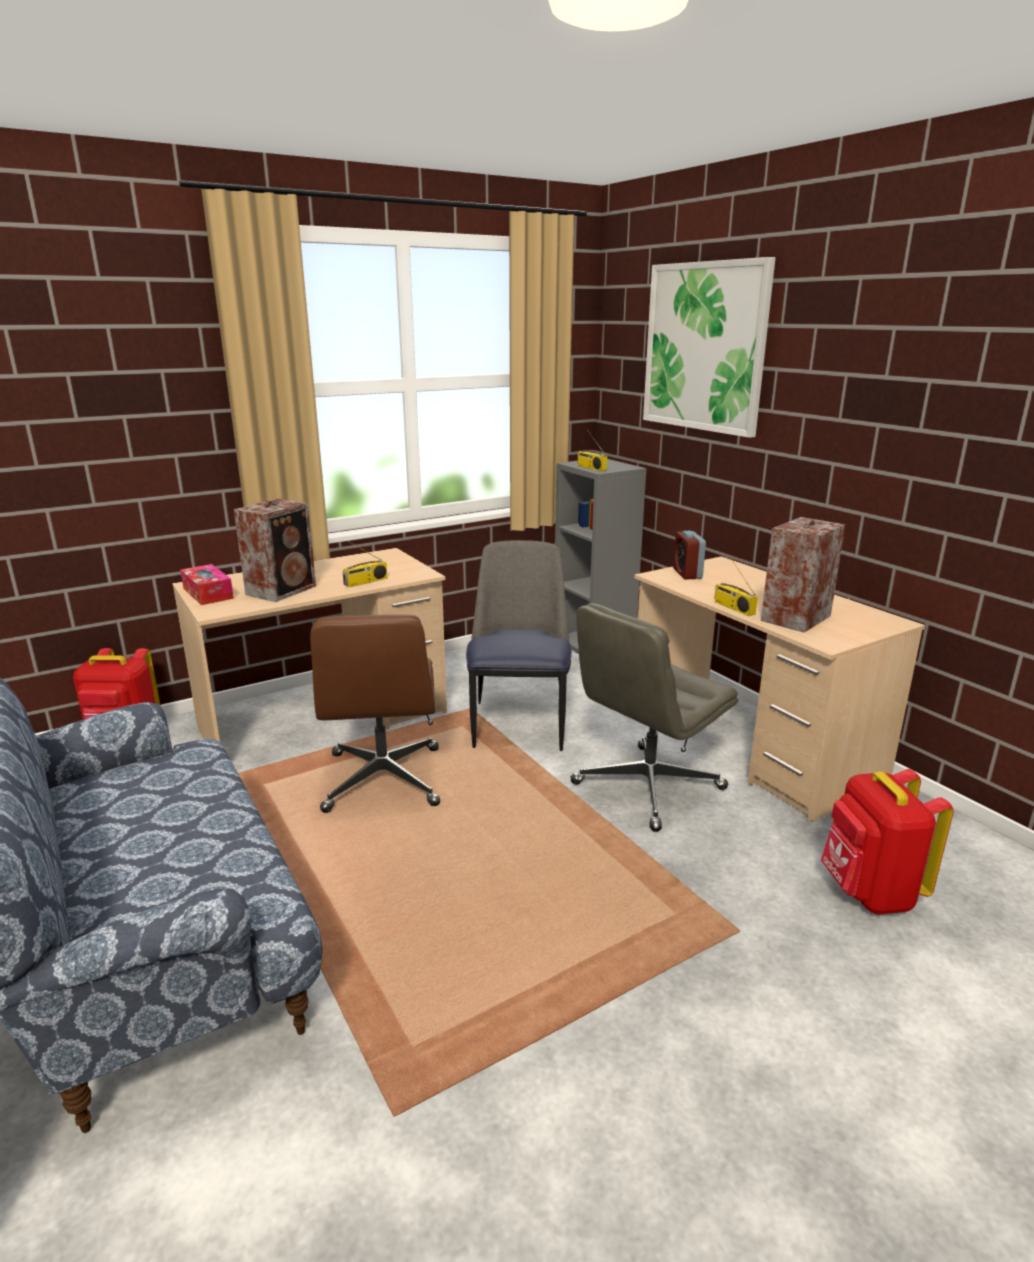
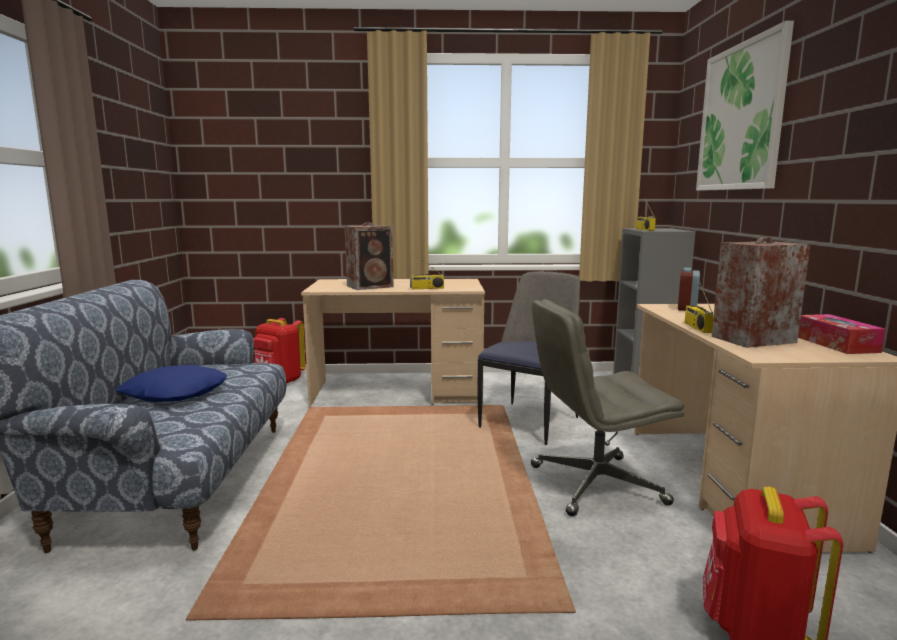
camera: 30 degrees right, 10 degrees down
tissue box [180,564,234,605] -> tissue box moved to [798,314,886,354]
brown office chair [310,614,440,813] -> none
none -> blue pillow [116,365,227,402]

